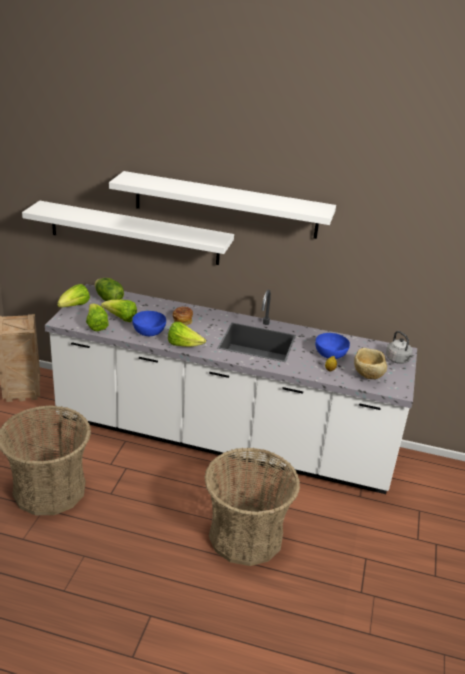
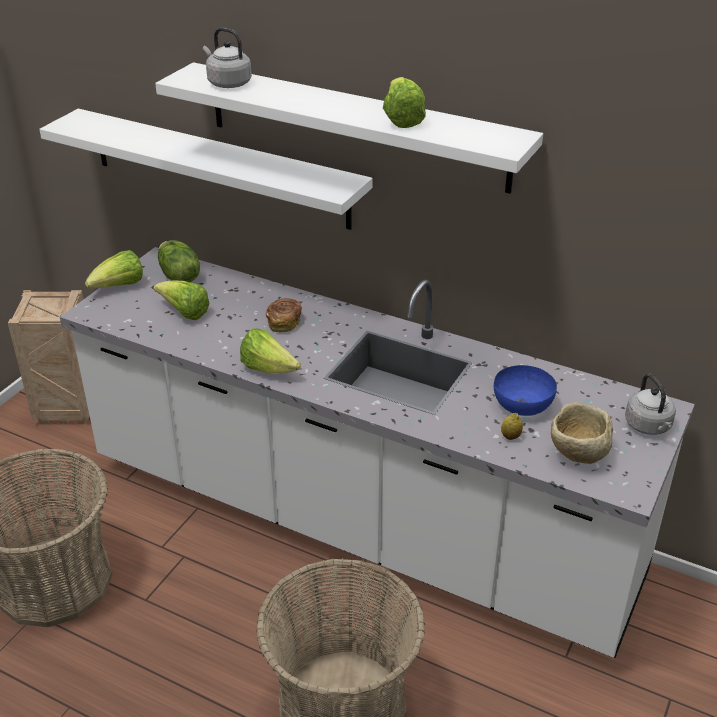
camera: 15 degrees right, 5 degrees up
lettuce [86,304,109,331] -> lettuce moved to [383,77,426,128]
blue bowl [132,311,166,336] -> none
none -> grey kettle [203,27,252,88]

